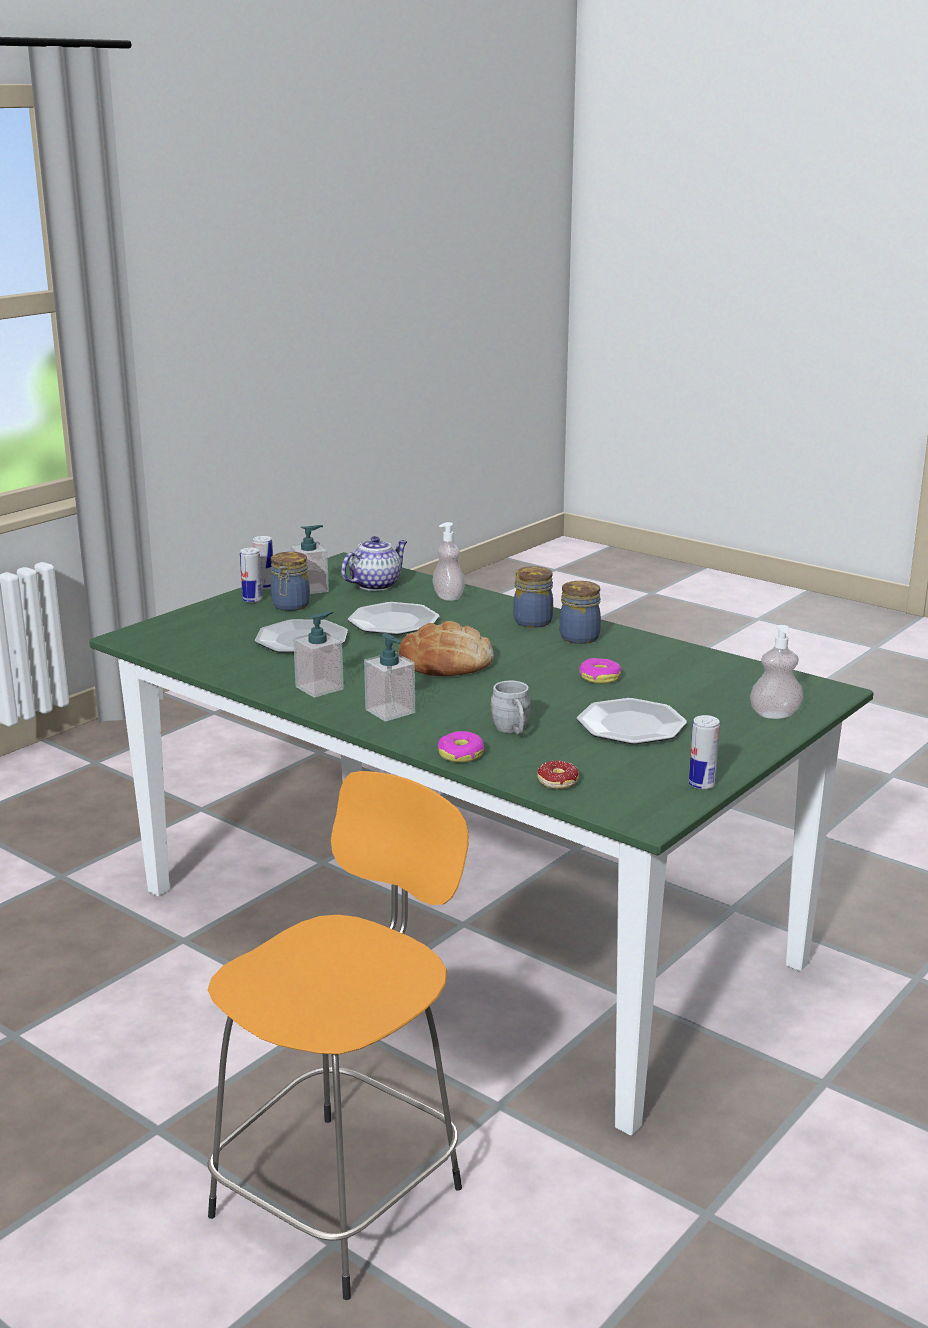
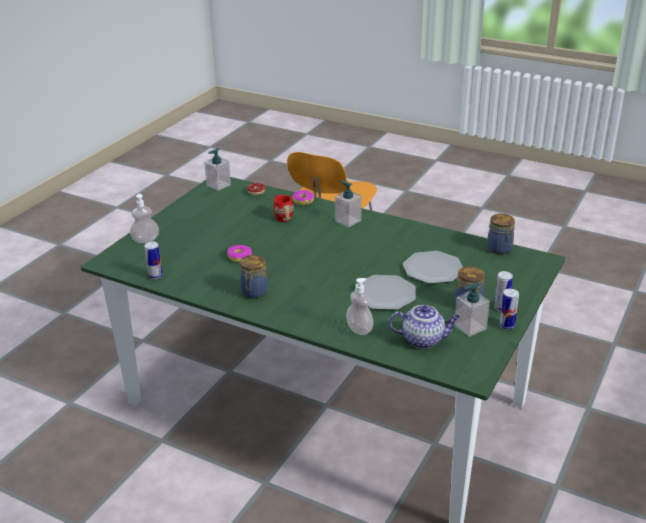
camera: 170 degrees right, 10 degrees up
soap dispenser [293,611,344,698] -> soap dispenser moved to [204,148,231,191]
teapot [341,536,407,591] -> teapot turned 120 degrees counterclockwise [389,305,460,348]
bread [399,621,494,676] -> none
grey mug [491,681,531,734] -> red mug [274,194,294,222]
jar [513,566,553,628] -> jar moved to [487,214,515,254]
plate [577,698,687,744] -> none
can [689,715,720,789] -> can moved to [145,241,163,279]

